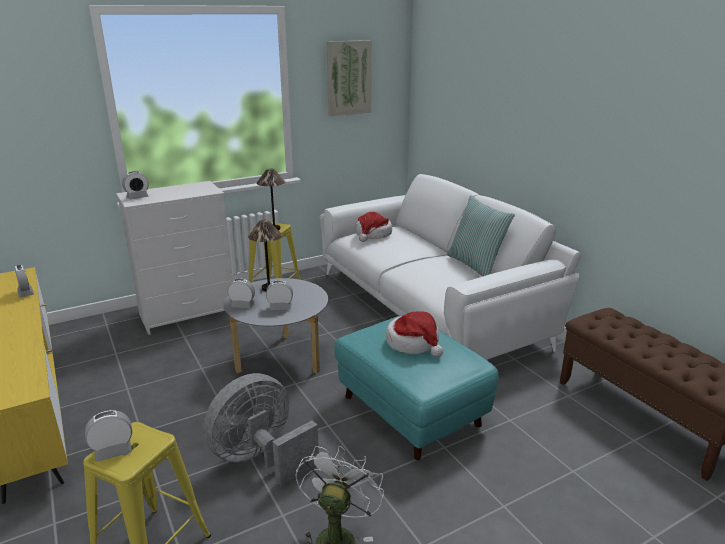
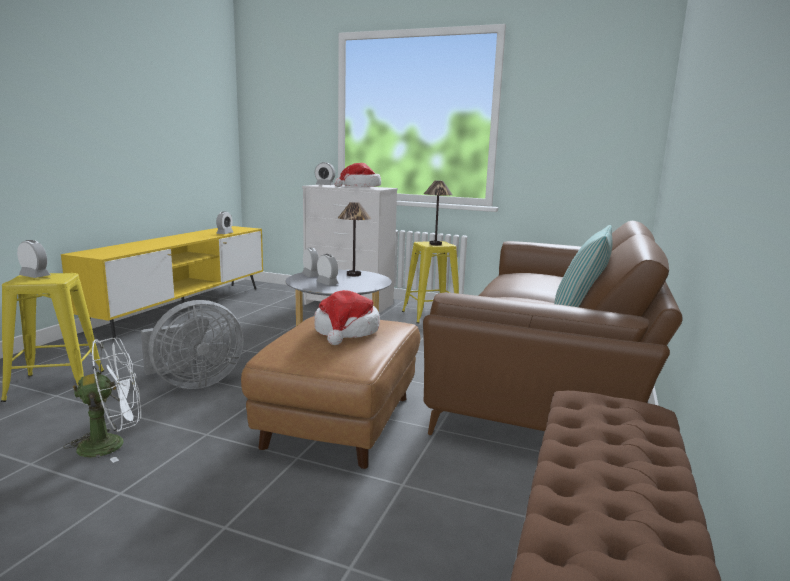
camera: 50 degrees right, 10 degrees down
grey fan [203,373,319,486] -> grey fan turned 135 degrees clockwise [141,300,243,389]
white sofa [319,174,581,360] -> brown sofa [423,221,683,435]
picture [327,40,372,116] -> none
turquoise ottoman [334,315,498,460] -> brown ottoman [241,316,420,469]
hat [356,212,392,242] -> hat moved to [334,163,381,187]

